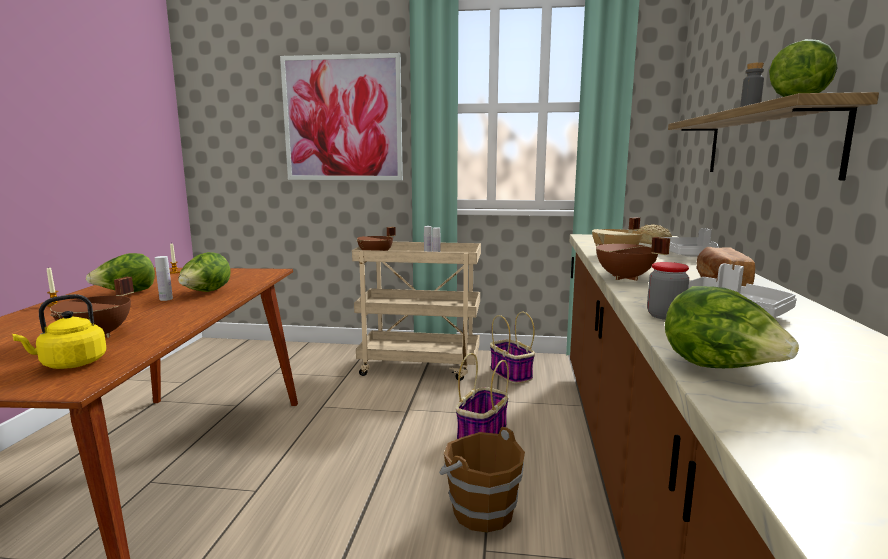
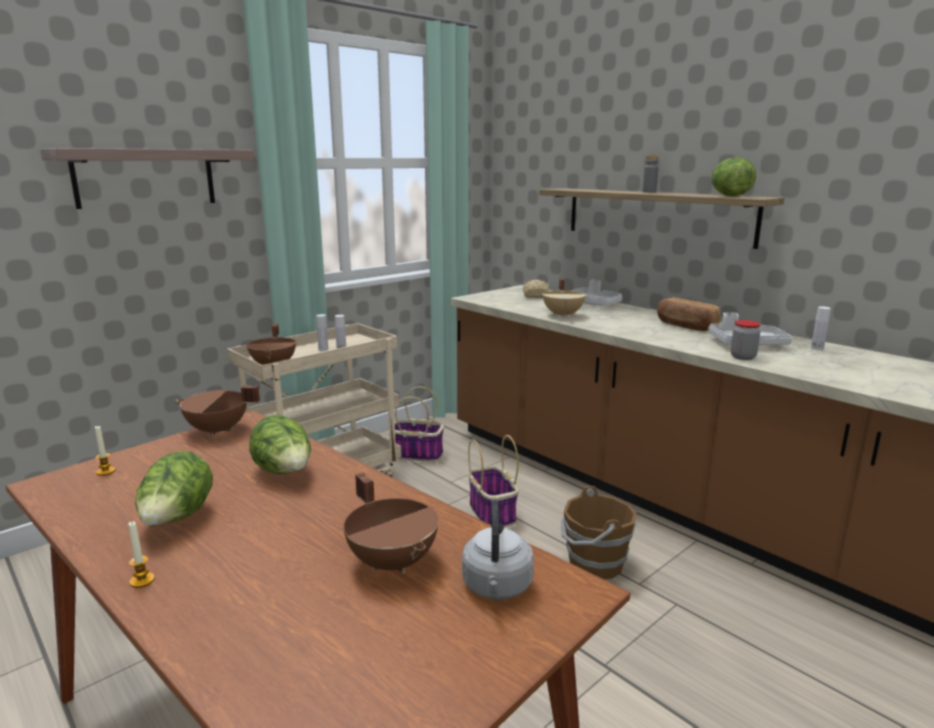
camera: 50 degrees left, 5 degrees up
yellow kettle [12,294,106,369] -> grey kettle [462,500,534,600]
white bottle [155,256,173,301] -> white bottle moved to [811,306,831,350]
picture [280,53,403,180] -> shelf [40,148,254,209]
brown cooking pot [595,237,670,281] -> brown cooking pot moved to [174,386,260,437]
lettuce [665,286,799,368] -> none

